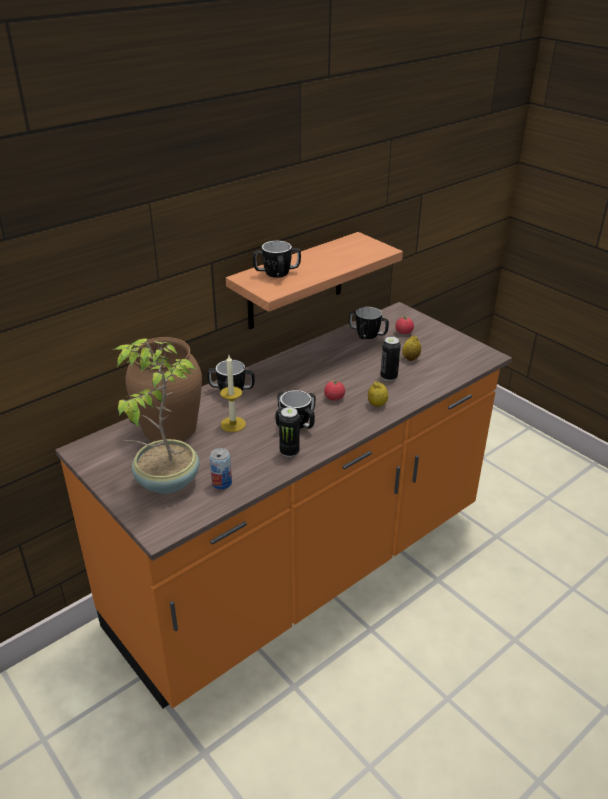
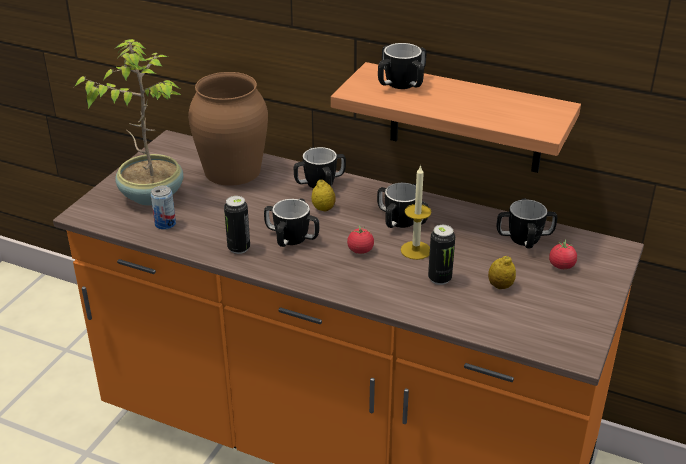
camera: 65 degrees right, 0 degrees up
candle [220,355,246,432] -> candle moved to [401,165,432,260]
lemon [368,381,388,406] -> lemon moved to [312,180,336,211]
none -> mug [377,183,429,228]

